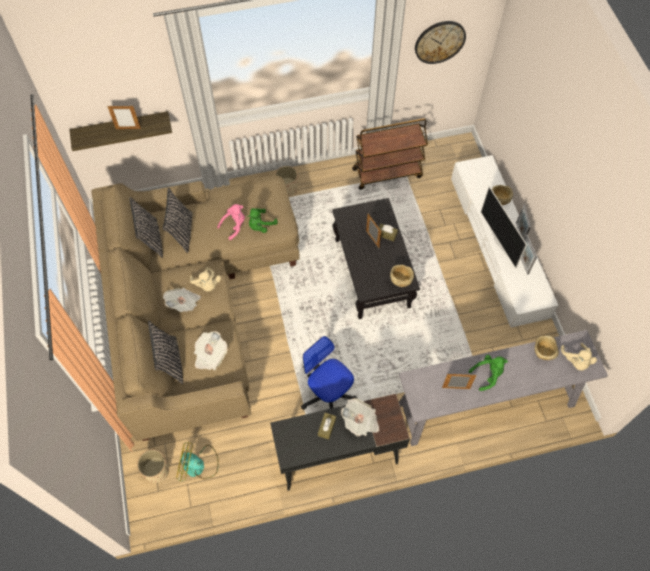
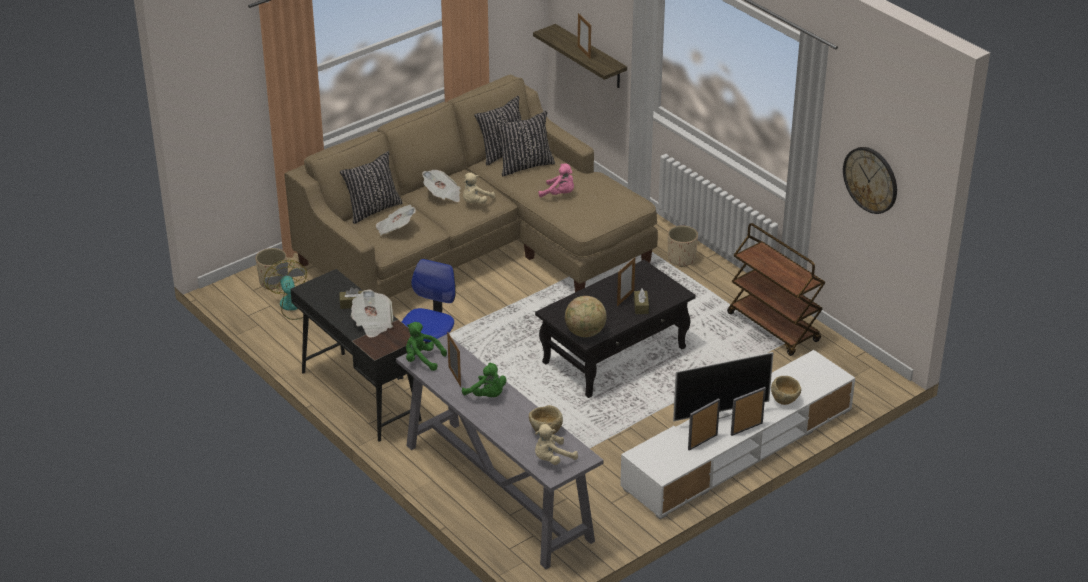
camera: 65 degrees right, 25 degrees down
green plush toy [248,208,278,233] -> green plush toy moved to [406,322,447,371]
beige bowl [390,265,414,287] -> globe [565,296,607,337]
television [481,186,527,268] -> television turned 150 degrees counterclockwise [673,352,774,421]

